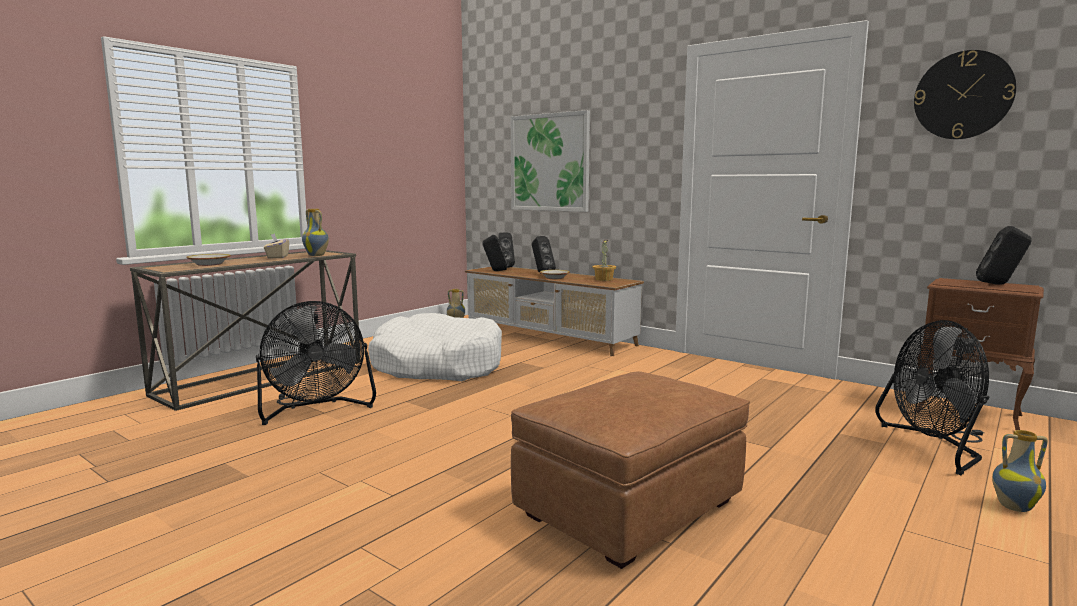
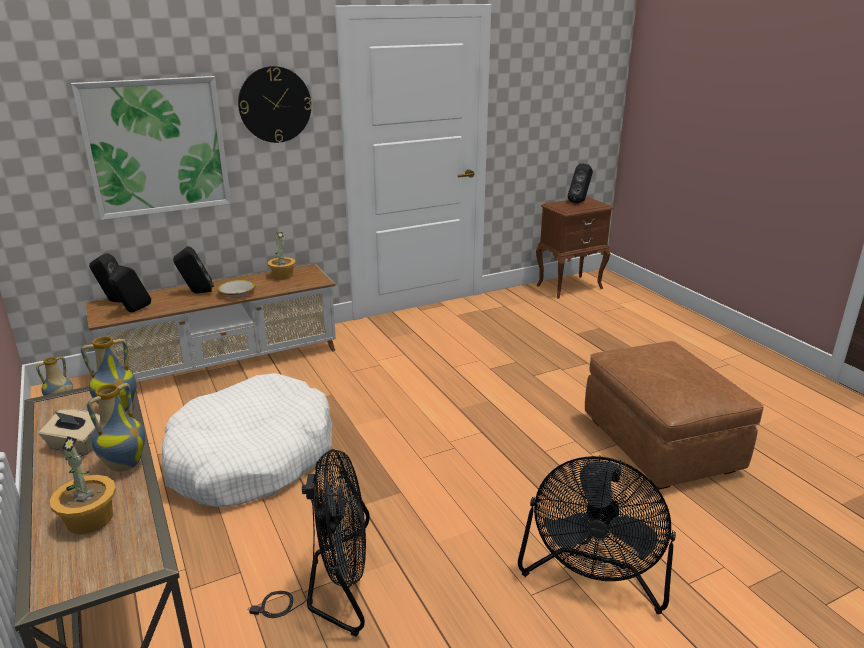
camera: 65 degrees left, 15 degrees up
bowl [186,254,231,266] -> potted plant [50,436,116,535]
black fan [875,320,990,475] -> black fan moved to [518,456,676,614]
wall clock [914,50,1016,139] -> wall clock moved to [238,66,312,143]
vase [992,430,1048,512] -> vase moved to [87,383,145,472]

